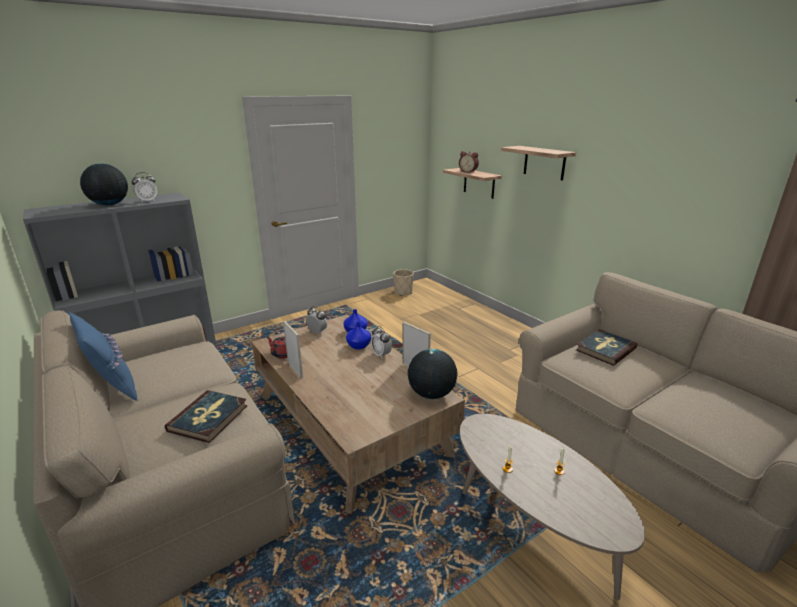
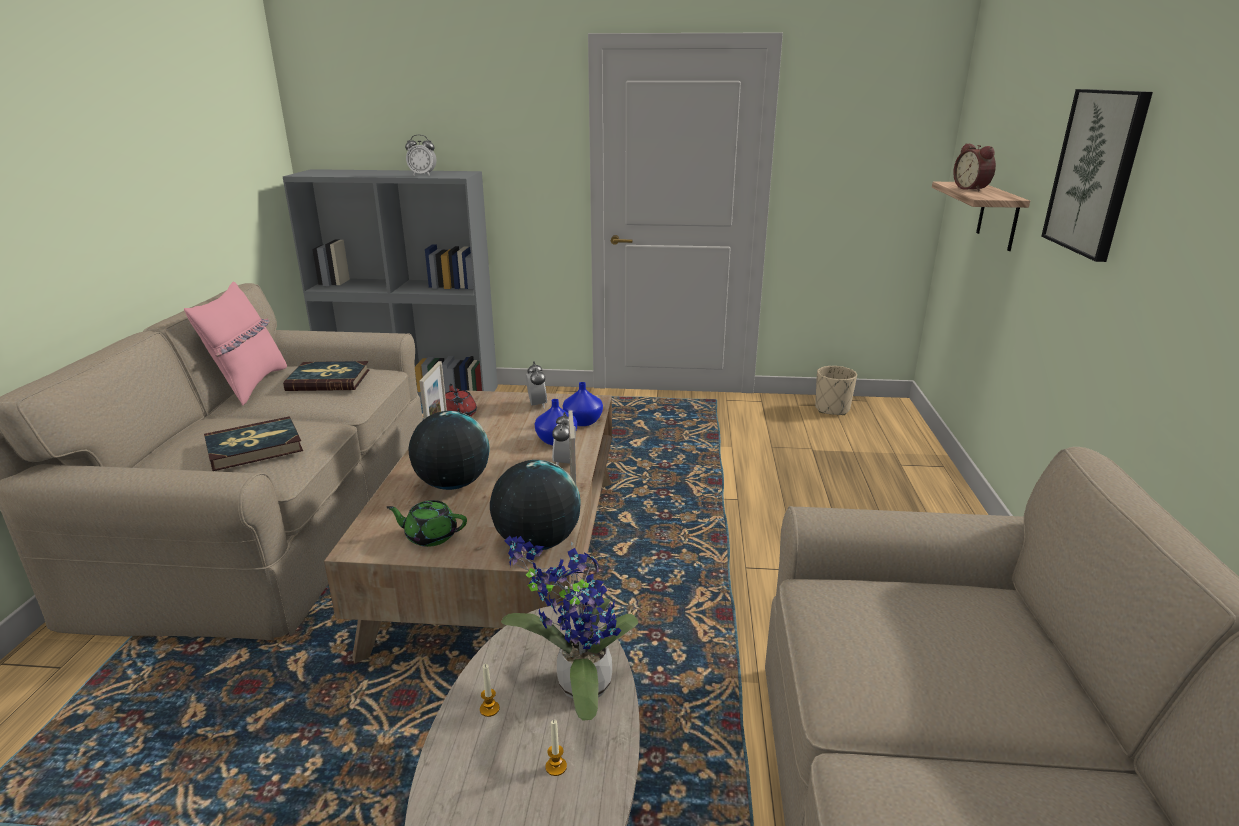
camera: 40 degrees right, 0 degrees up
blue pillow [68,311,137,401] -> pink pillow [184,282,287,405]
globe [80,163,128,205] -> globe moved to [409,411,489,490]
shelf [501,146,576,181] -> picture [1041,89,1153,262]
book [576,329,637,365] -> book moved to [283,361,370,391]
none -> green teapot [387,500,467,547]
none -> potted plant [501,536,638,721]

